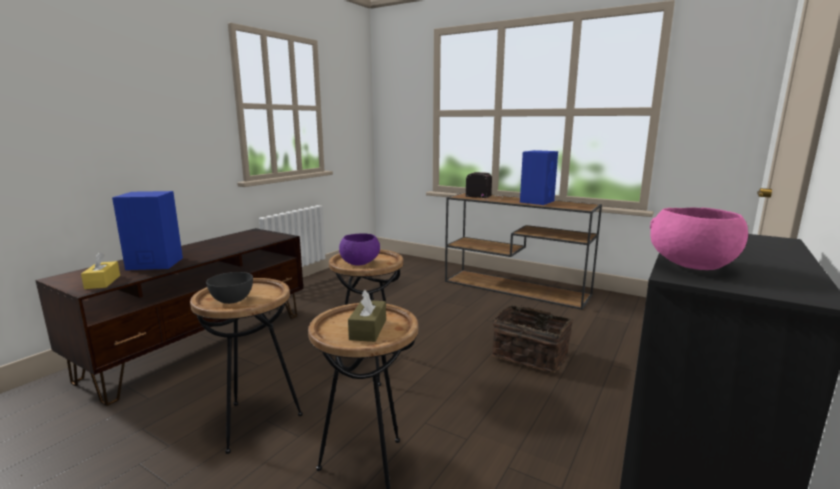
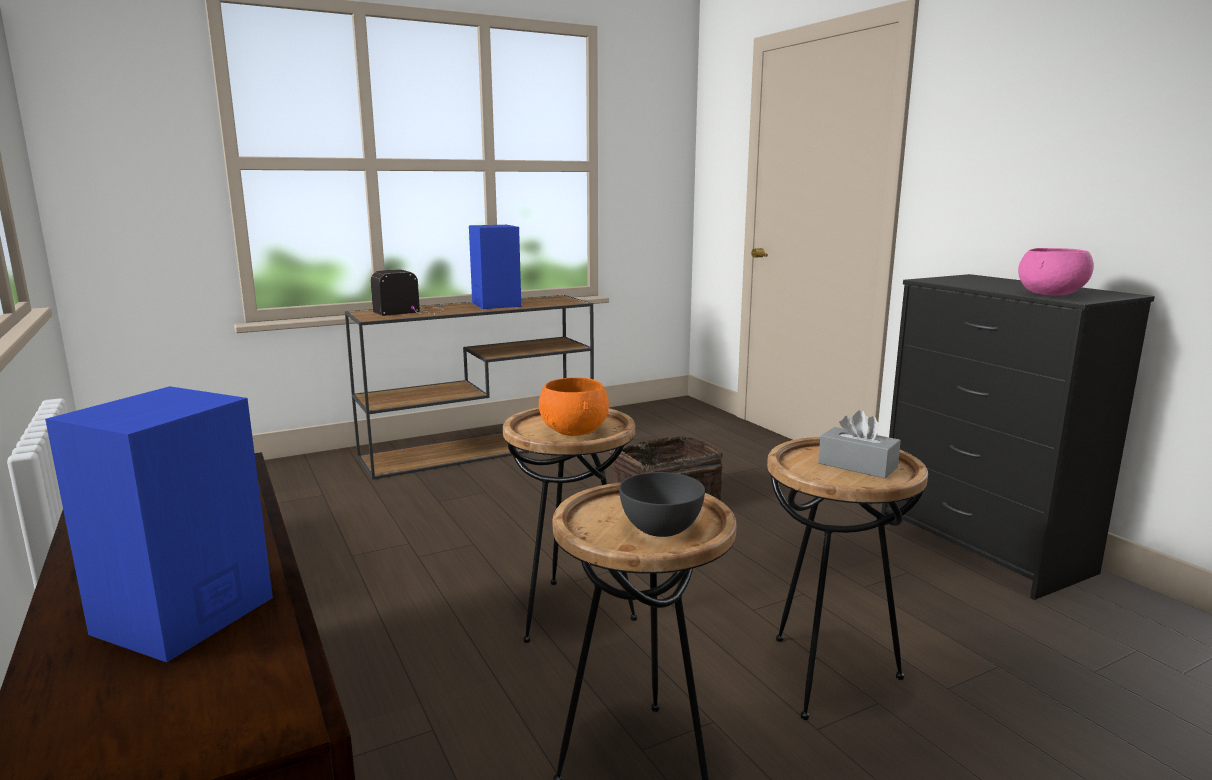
camera: 60 degrees left, 0 degrees up
yellow tissue box [81,252,120,289] -> none
purple bowl [339,233,380,265] -> orange bowl [539,377,609,436]
brown tissue box [348,290,386,342] -> grey tissue box [818,410,901,479]

